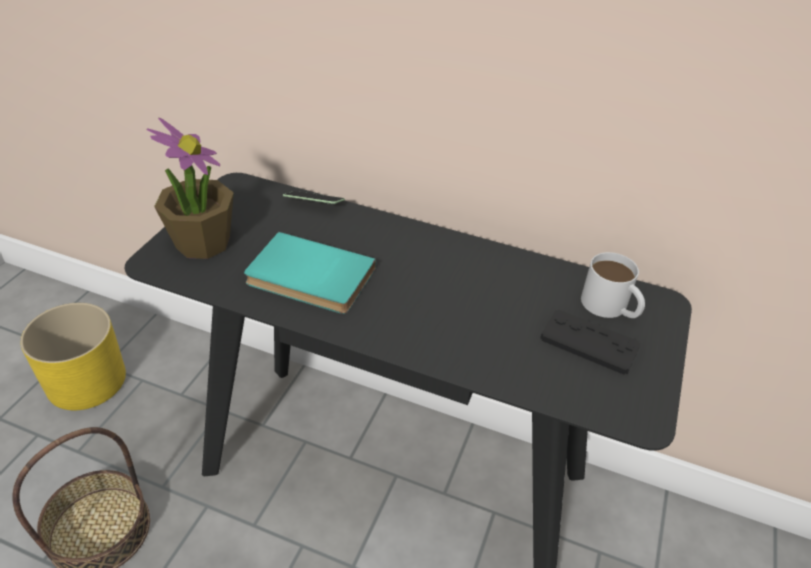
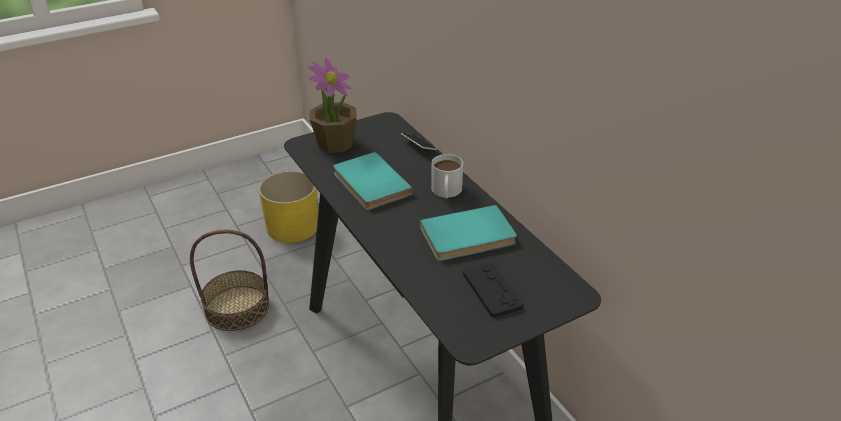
camera: 40 degrees right, 5 degrees down
white mug [581,252,645,318] -> white mug moved to [431,154,463,198]
none -> turquoise book [420,205,517,261]

